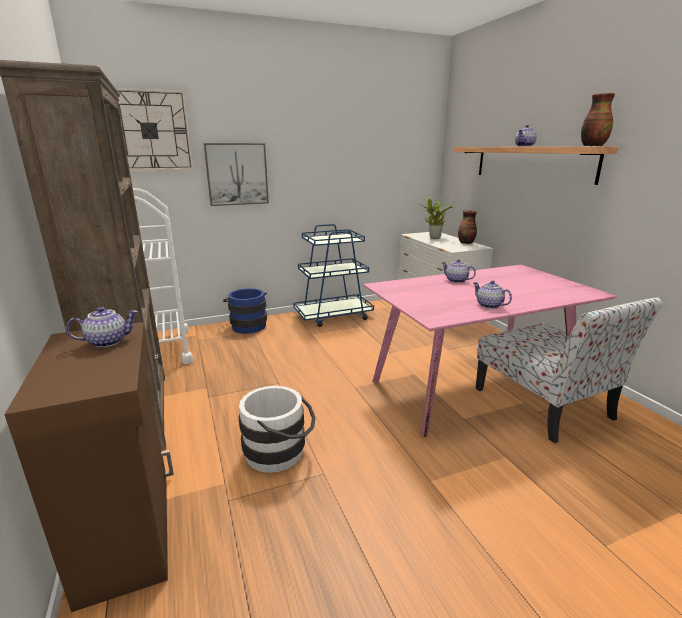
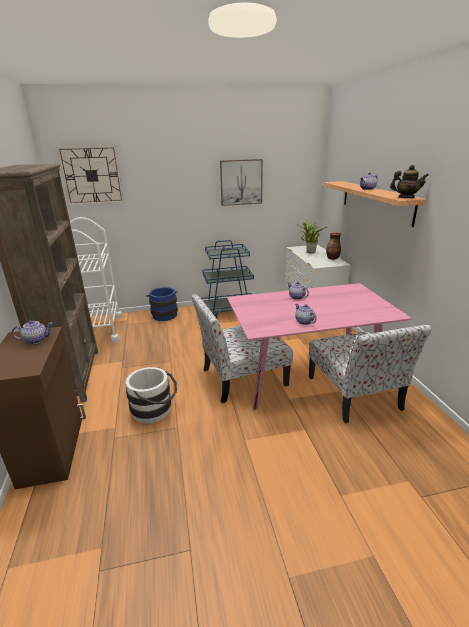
camera: 10 degrees right, 5 degrees up
picture [204,143,269,206] -> picture moved to [220,159,263,206]
vase [581,93,615,146] -> teapot [390,165,429,198]
none -> chair [191,294,293,403]

